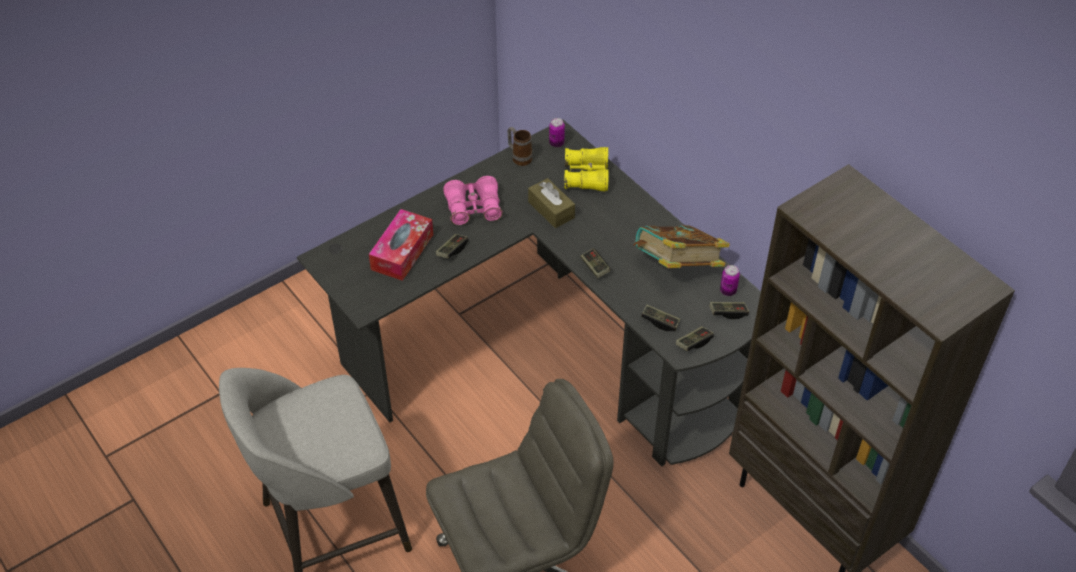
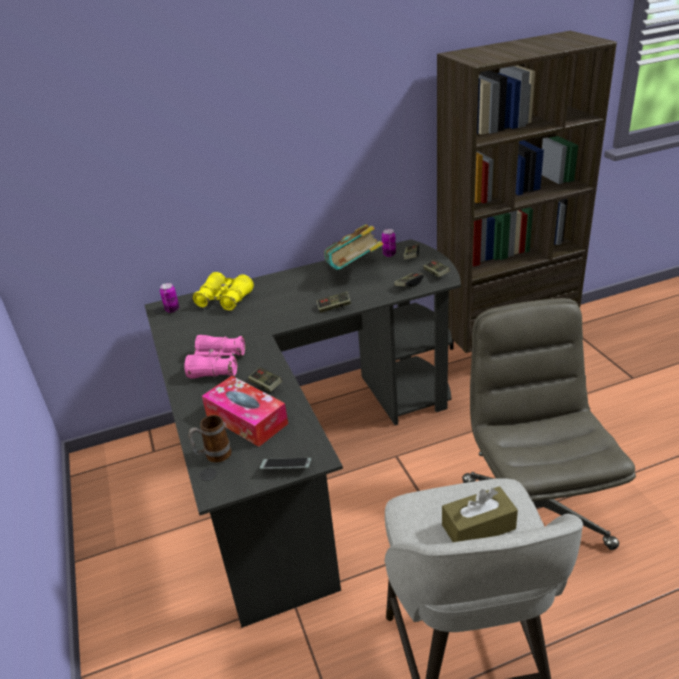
camera: 70 degrees left, 15 degrees down
mug [507,127,532,166] -> mug moved to [188,415,232,463]
brown tissue box [528,178,575,228] -> brown tissue box moved to [442,486,518,542]
none -> phone [259,458,311,469]

